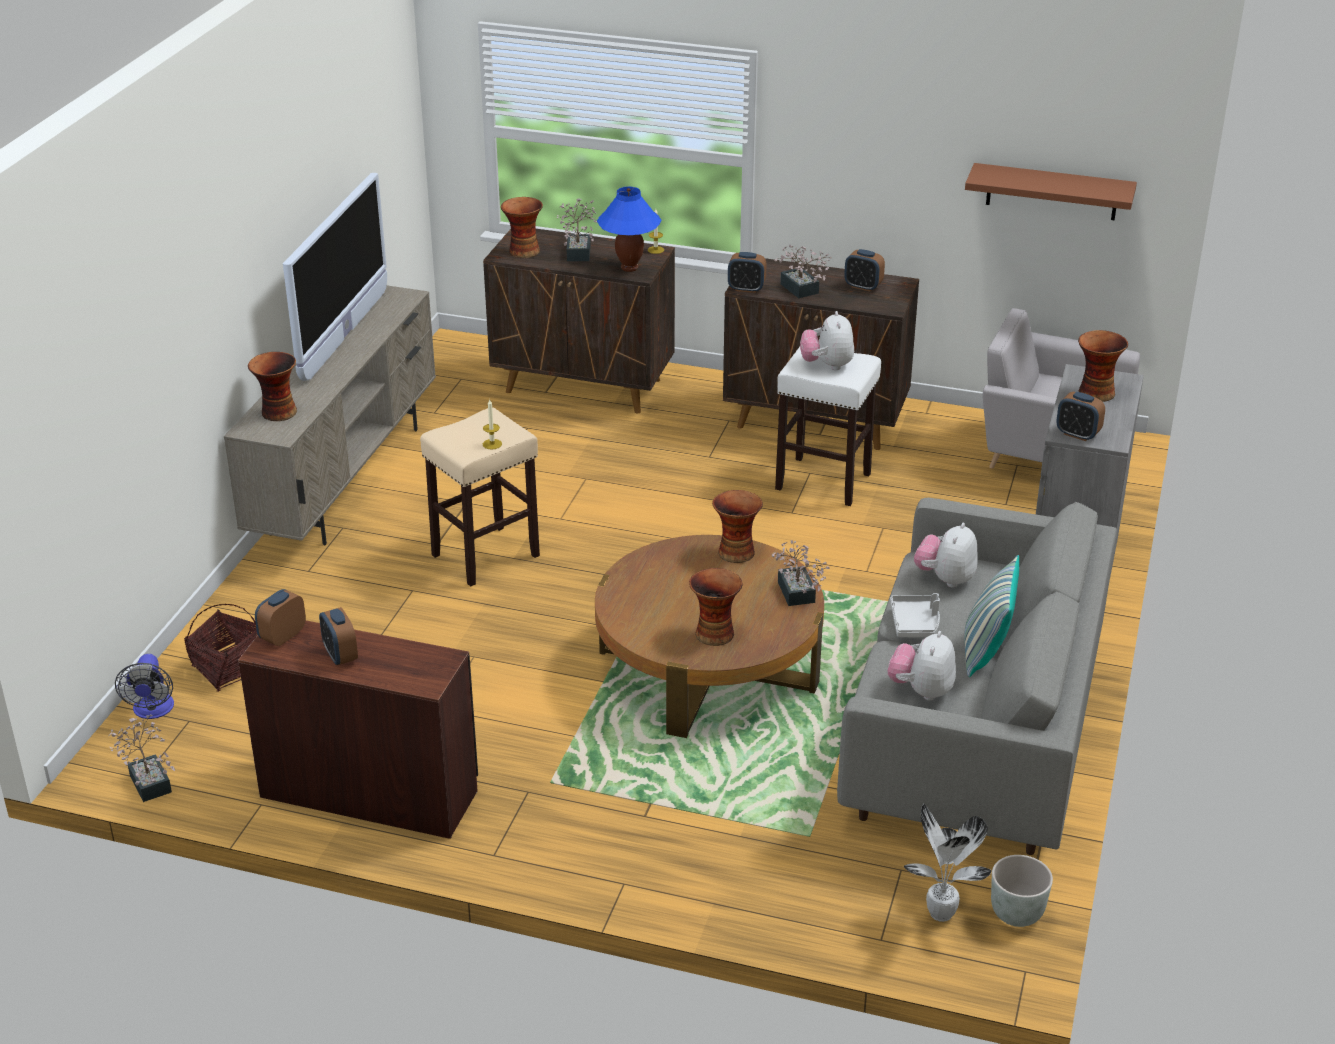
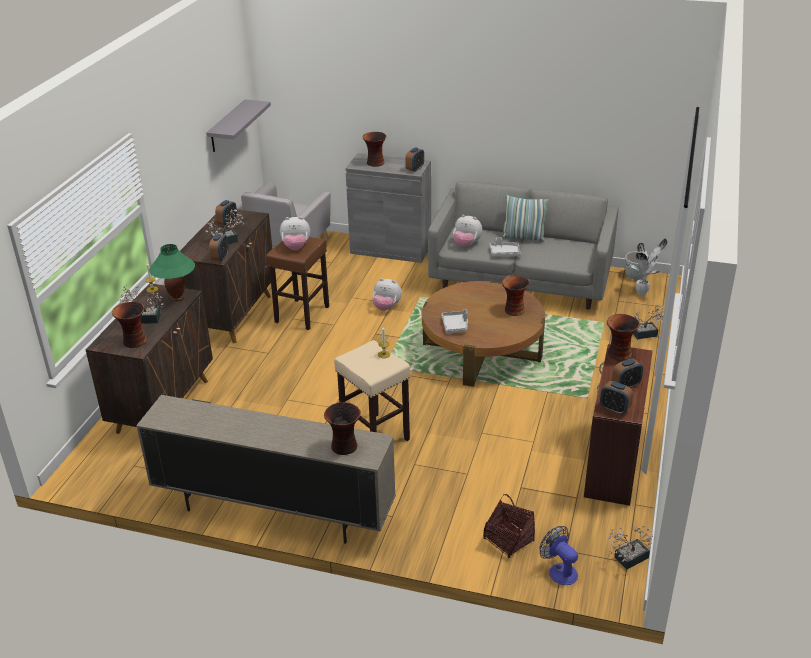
camera: 90 degrees left, 0 degrees up
fan [115,654,174,719] -> fan turned 120 degrees counterclockwise [539,526,578,585]
television [283,173,387,381] -> none
blue table lamp [597,187,661,272] -> green table lamp [149,244,195,301]
vase [712,490,763,563] -> vase moved to [607,314,639,361]
potted plant [772,540,830,606] -> potted plant moved to [633,304,664,339]
white stool [775,347,881,506] -> brown stool [266,237,329,330]
plush toy [888,631,956,701] -> plush toy moved to [372,278,402,311]
brown shelf [965,163,1137,220] -> grey shelf [206,100,271,152]
none -> grey tray [441,309,468,333]

